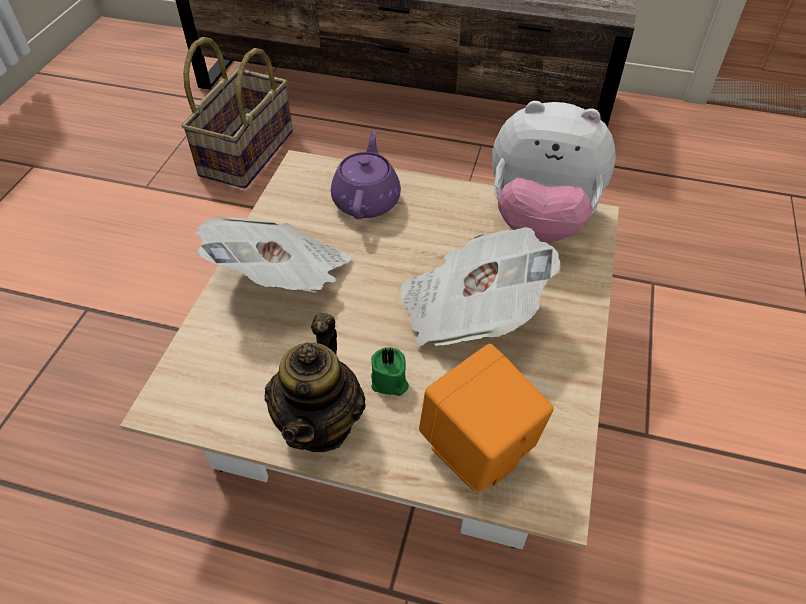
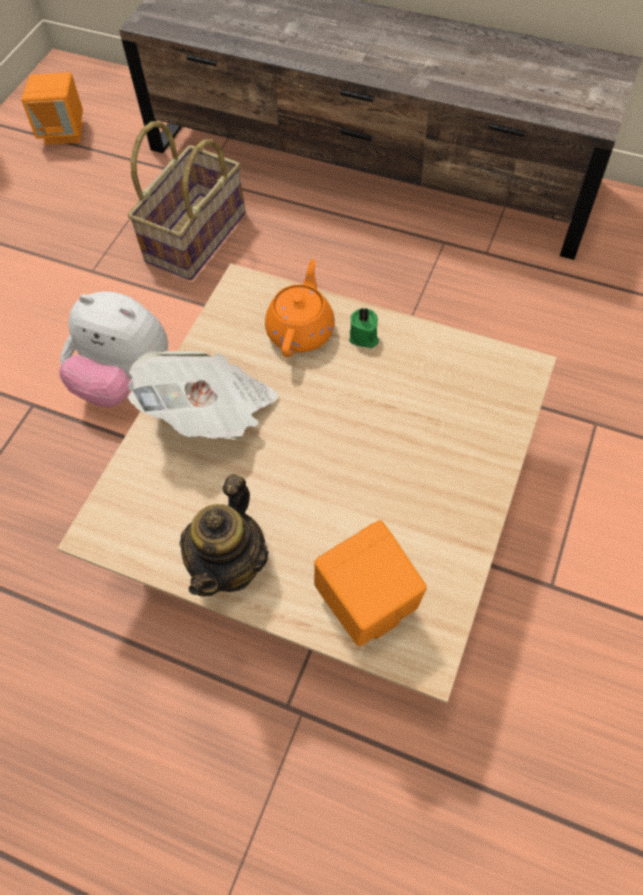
camera: 10 degrees right, 10 degrees up
purple teapot [331,131,401,219] -> orange teapot [265,259,335,357]
green candle [371,347,409,396] -> green candle moved to [349,308,379,348]
newspaper [400,227,560,346] -> none
plush toy [492,101,616,243] -> plush toy moved to [59,292,168,407]
none -> orange speaker [21,72,83,145]

